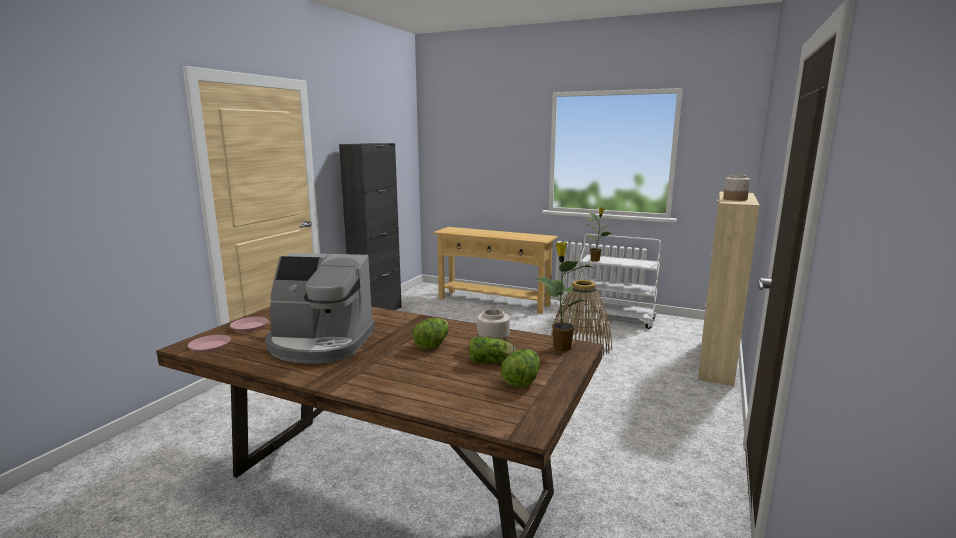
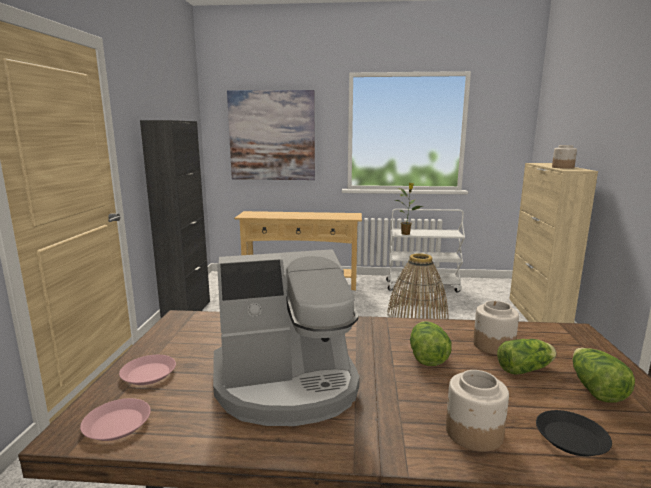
camera: 20 degrees left, 0 degrees up
potted plant [535,242,594,351] -> none
none -> picture [227,90,315,180]
none -> jar [446,370,509,452]
none -> black plate [536,410,612,457]

